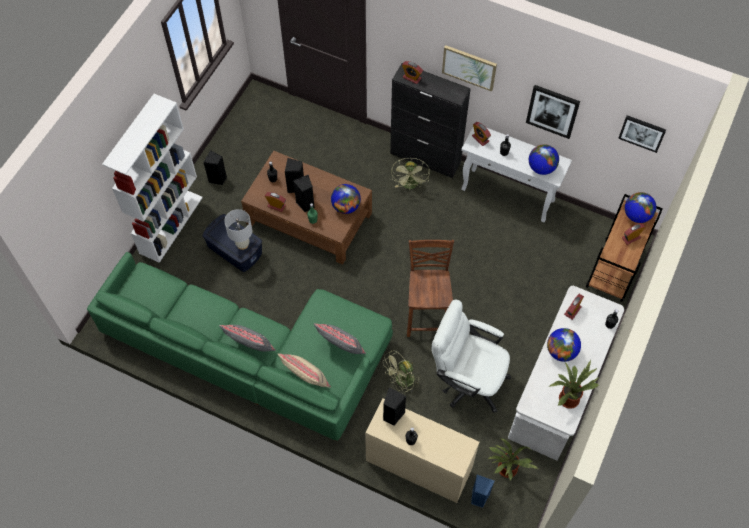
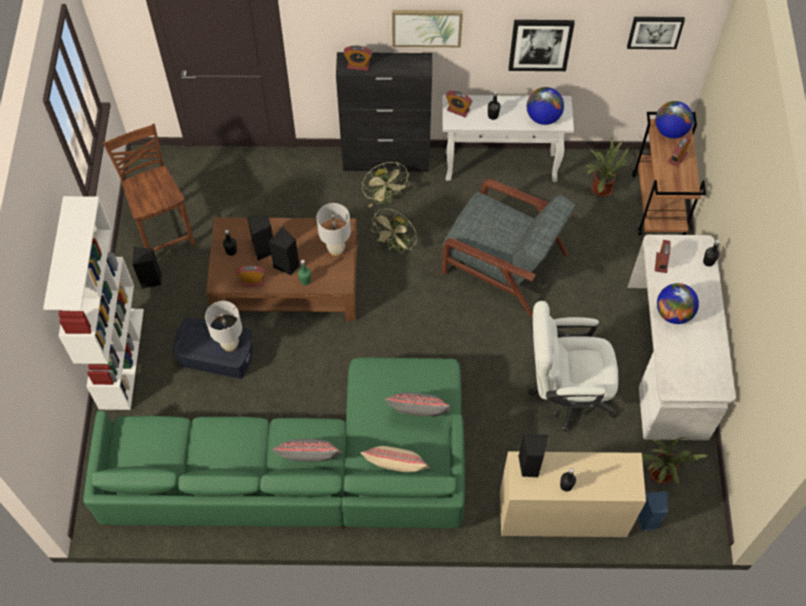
camera: 25 degrees left, 0 degrees up
globe [331,184,361,214] -> white table lamp [317,203,351,256]
green fan [383,350,421,393] -> green fan moved to [370,208,418,254]
brown chair [407,240,454,337] -> brown chair moved to [103,124,195,251]
potted plant [549,359,599,409] -> potted plant moved to [585,136,629,197]
none -> grey armchair [442,179,575,317]

